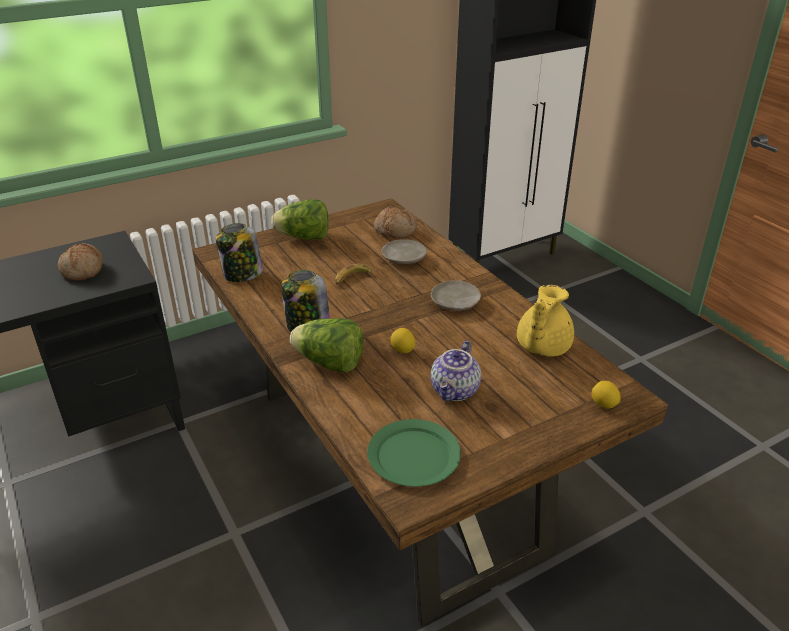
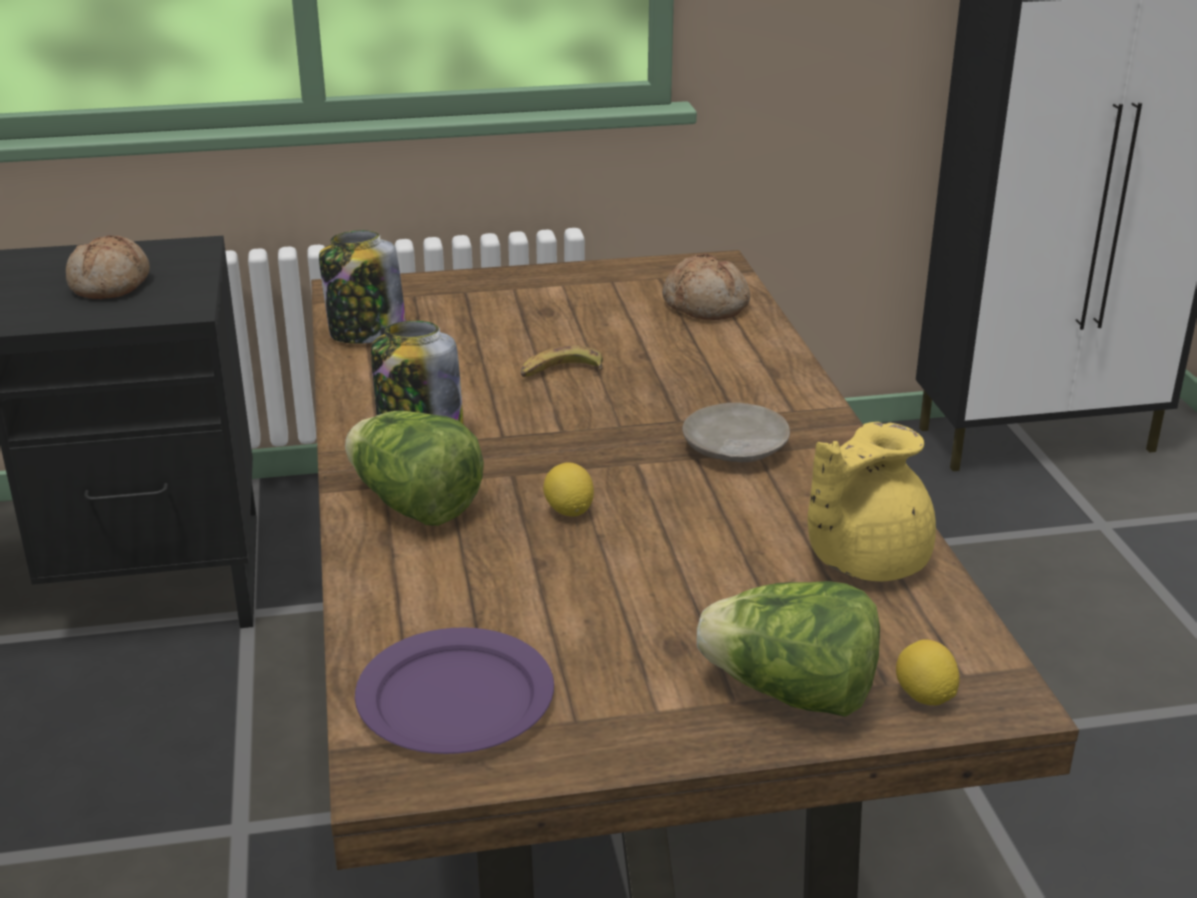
camera: 20 degrees right, 5 degrees down
lettuce [271,199,329,240] -> lettuce moved to [697,581,880,717]
green plate [367,419,461,487] -> purple plate [355,627,554,754]
beige plate [381,239,427,264] -> none
teapot [431,340,481,401] -> none

